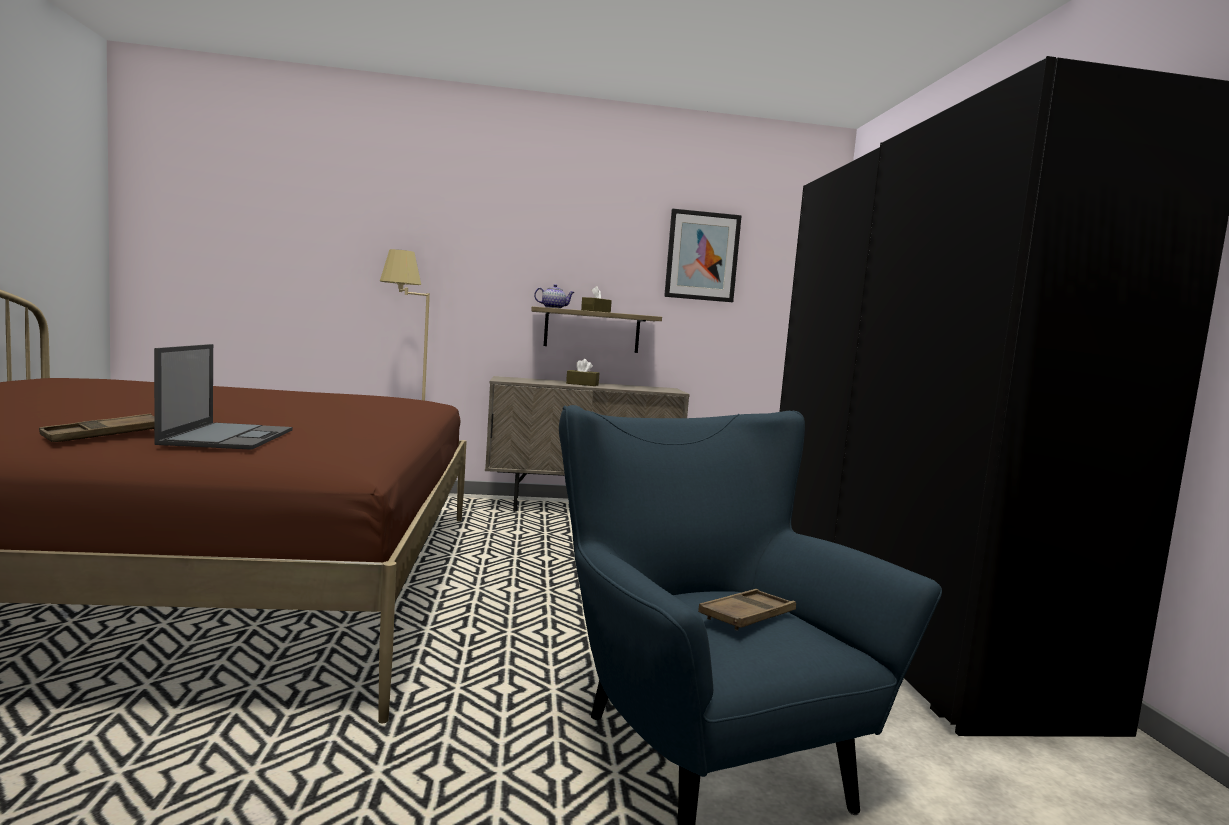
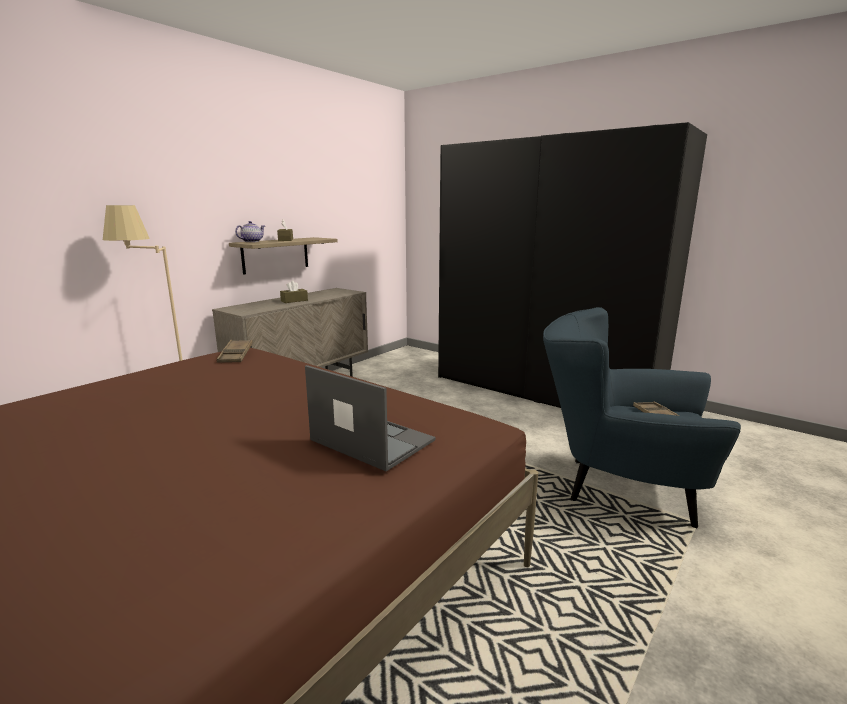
camera: 45 degrees left, 10 degrees up
brown tray [39,414,154,442] -> brown tray moved to [217,340,253,363]
picture [664,208,742,302] -> none

